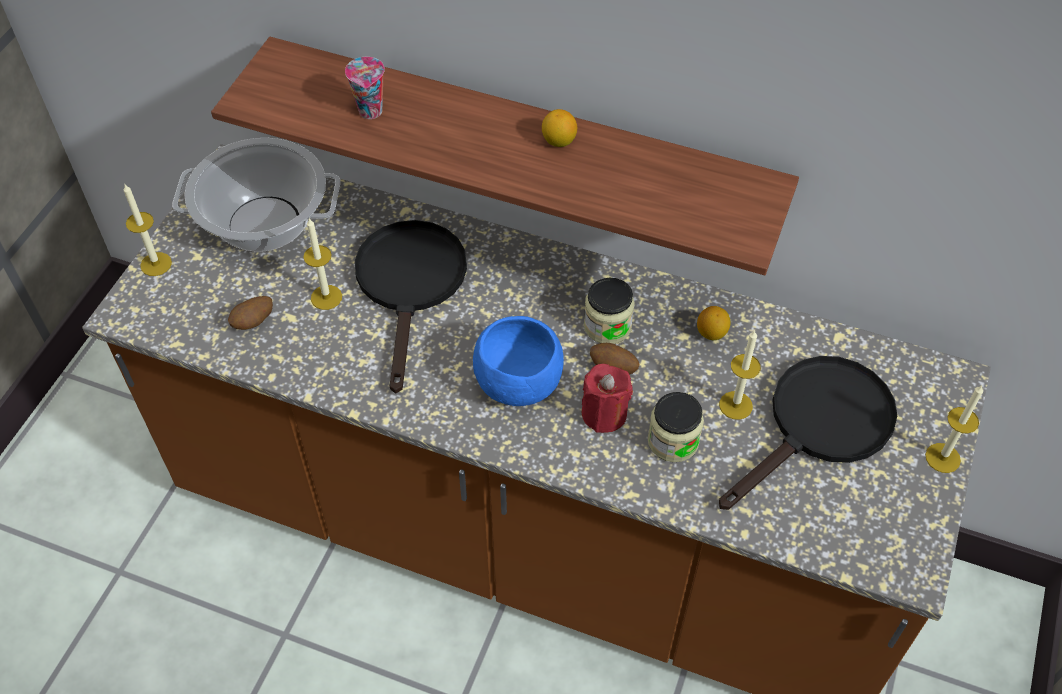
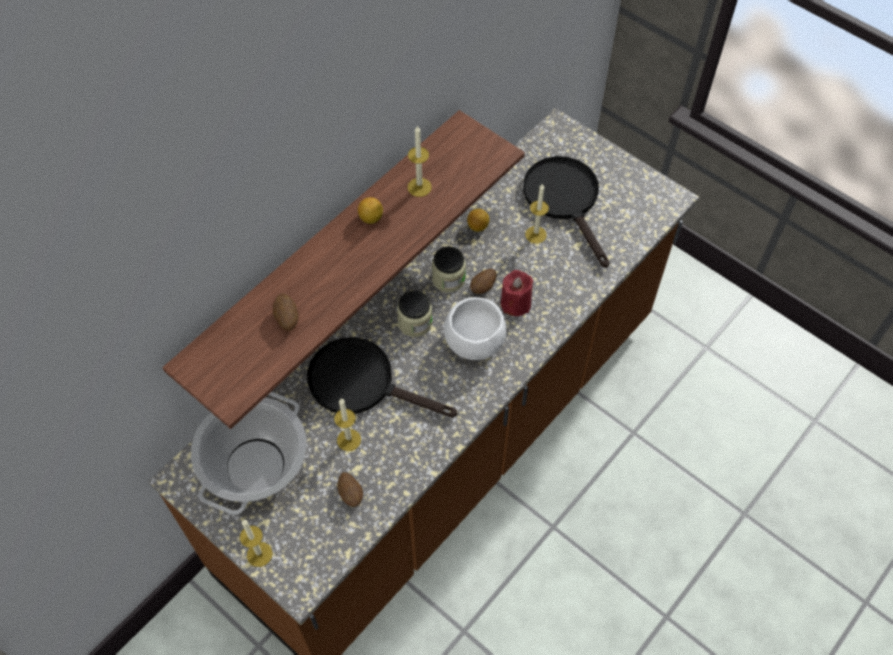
camera: 70 degrees left, 5 degrees up
cup [345,57,385,119] -> potato [273,294,298,331]
blue bowl [473,316,564,406] -> white bowl [444,297,506,360]
jar [648,392,704,462] -> jar moved to [397,291,432,337]
candle [925,385,983,473] -> candle moved to [408,125,432,197]

